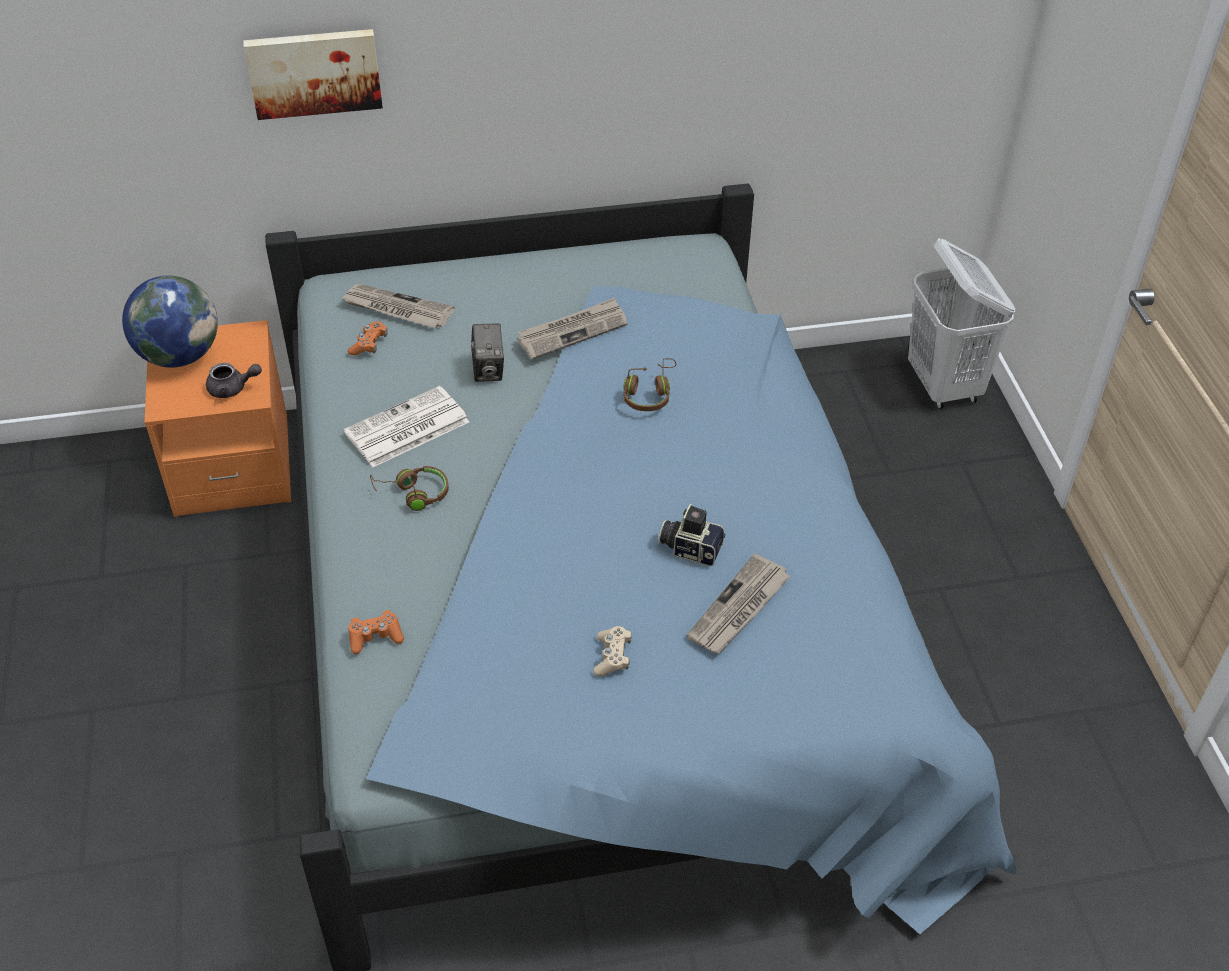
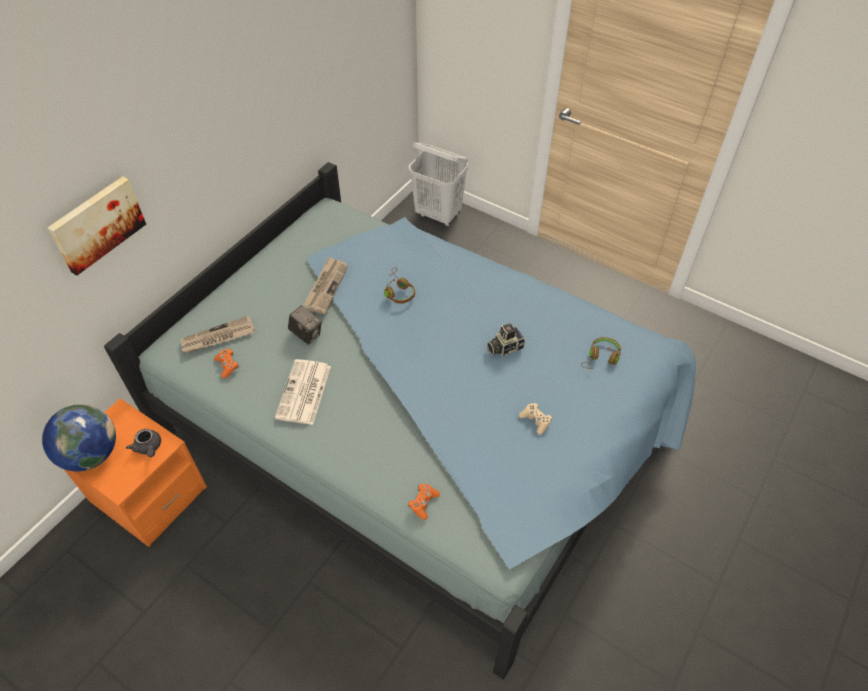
camera: 45 degrees left, 5 degrees up
grey teapot [206,363,262,398] -> grey teapot turned 105 degrees clockwise [126,429,161,457]
brown headphones [370,466,449,511] -> brown headphones moved to [581,337,621,369]
newspaper [687,553,791,653] -> none

